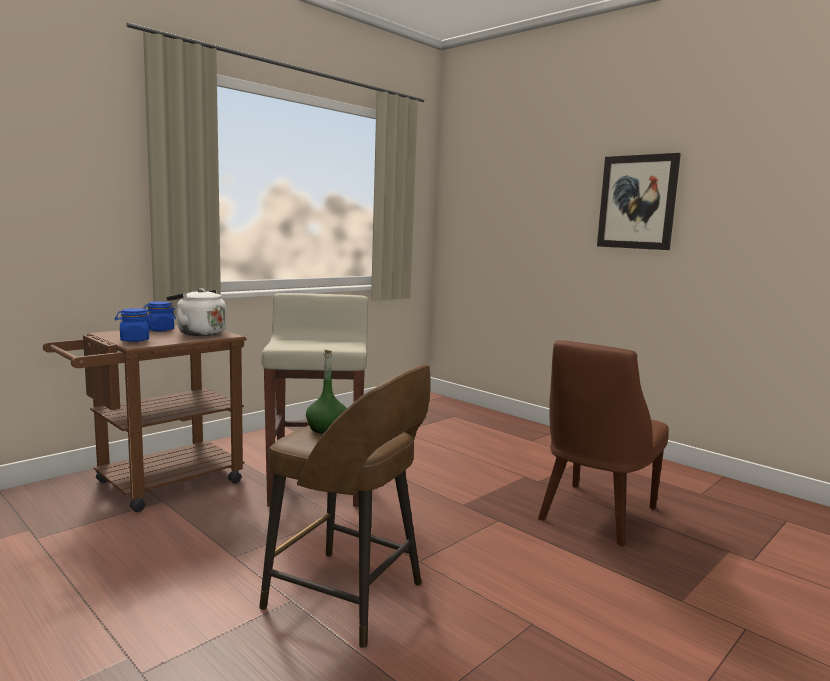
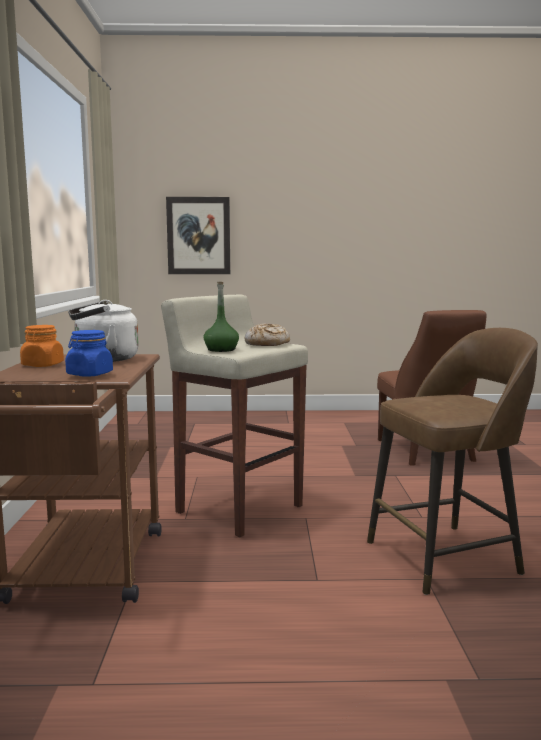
camera: 45 degrees left, 0 degrees up
blue jar [143,301,176,331] -> orange jar [20,325,64,367]
green bottle [306,350,347,434] -> green bottle moved to [204,282,239,352]
picture [597,153,681,250] -> picture moved to [166,197,230,274]
none -> bread [245,323,290,346]

